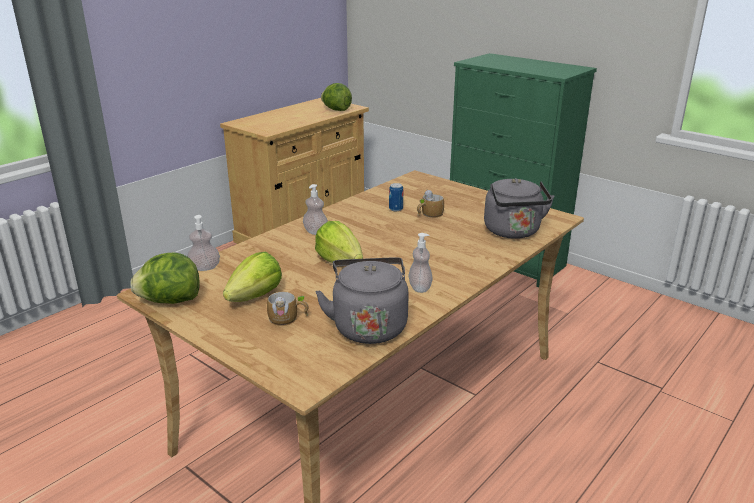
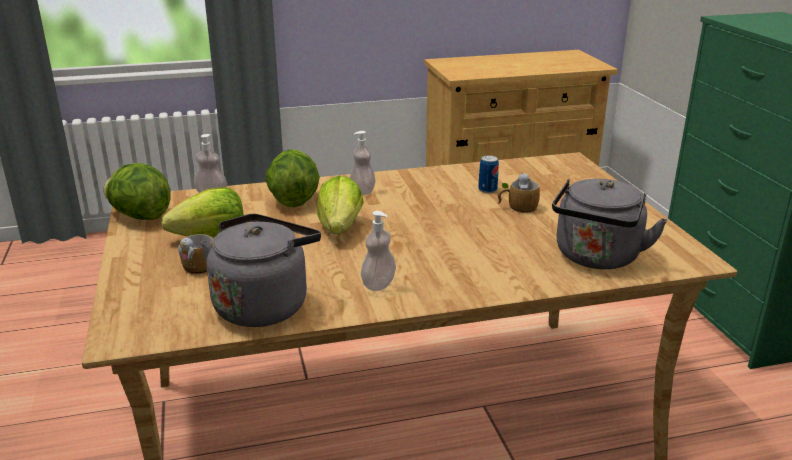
camera: 35 degrees right, 0 degrees up
lettuce [321,83,352,111] -> lettuce moved to [265,149,320,207]

